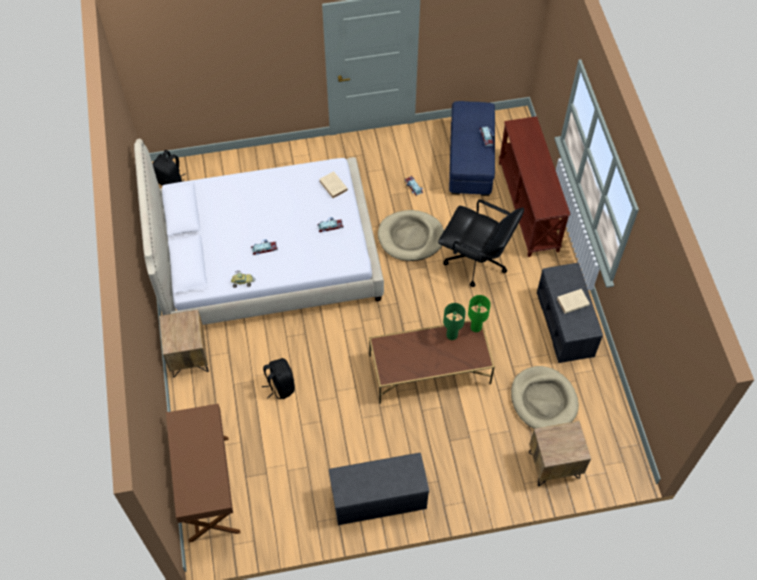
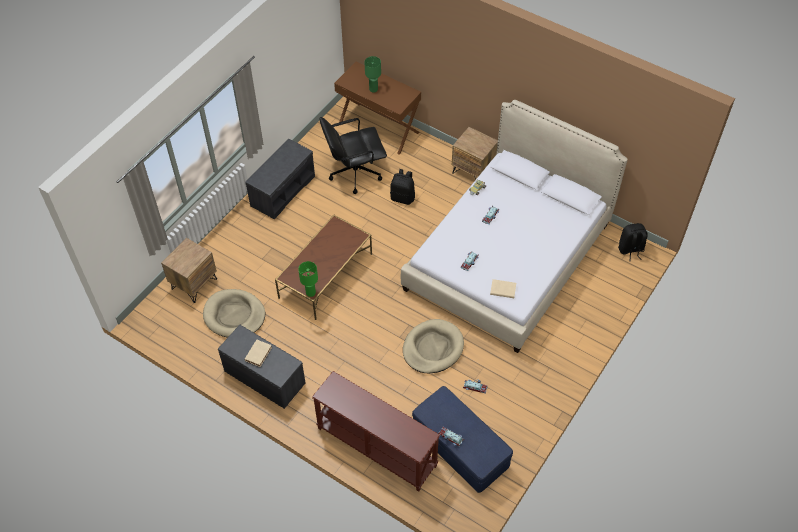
camera: 135 degrees right, 5 degrees down
black office chair [438,199,524,287] -> black office chair moved to [319,117,387,194]
green table lamp [443,303,466,340] -> green table lamp moved to [365,56,381,93]

